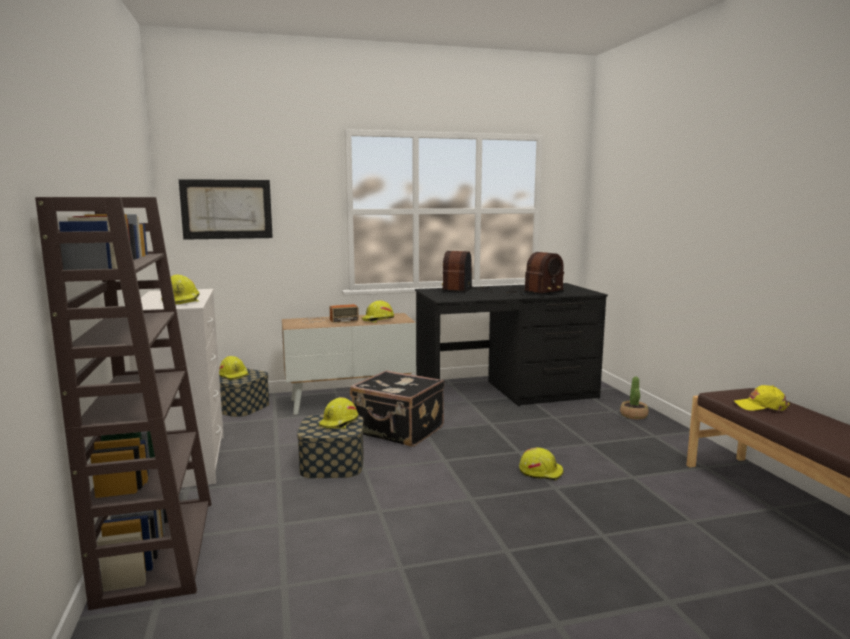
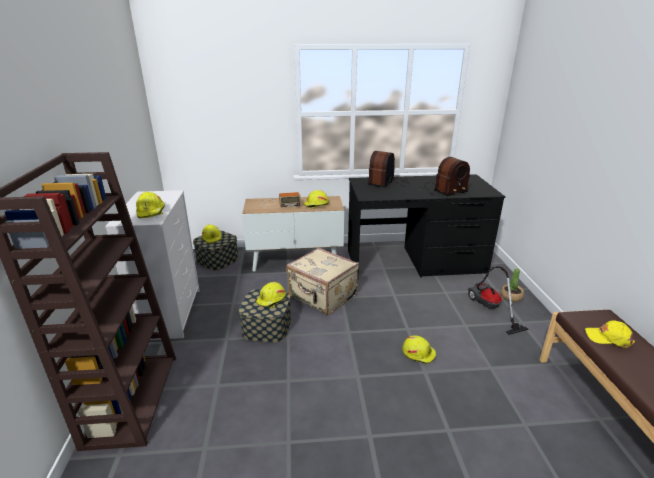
camera: 10 degrees right, 15 degrees up
picture [179,179,273,240] -> none
black suitcase [350,370,444,447] -> beige suitcase [286,248,359,315]
none -> vacuum cleaner [468,266,529,335]

